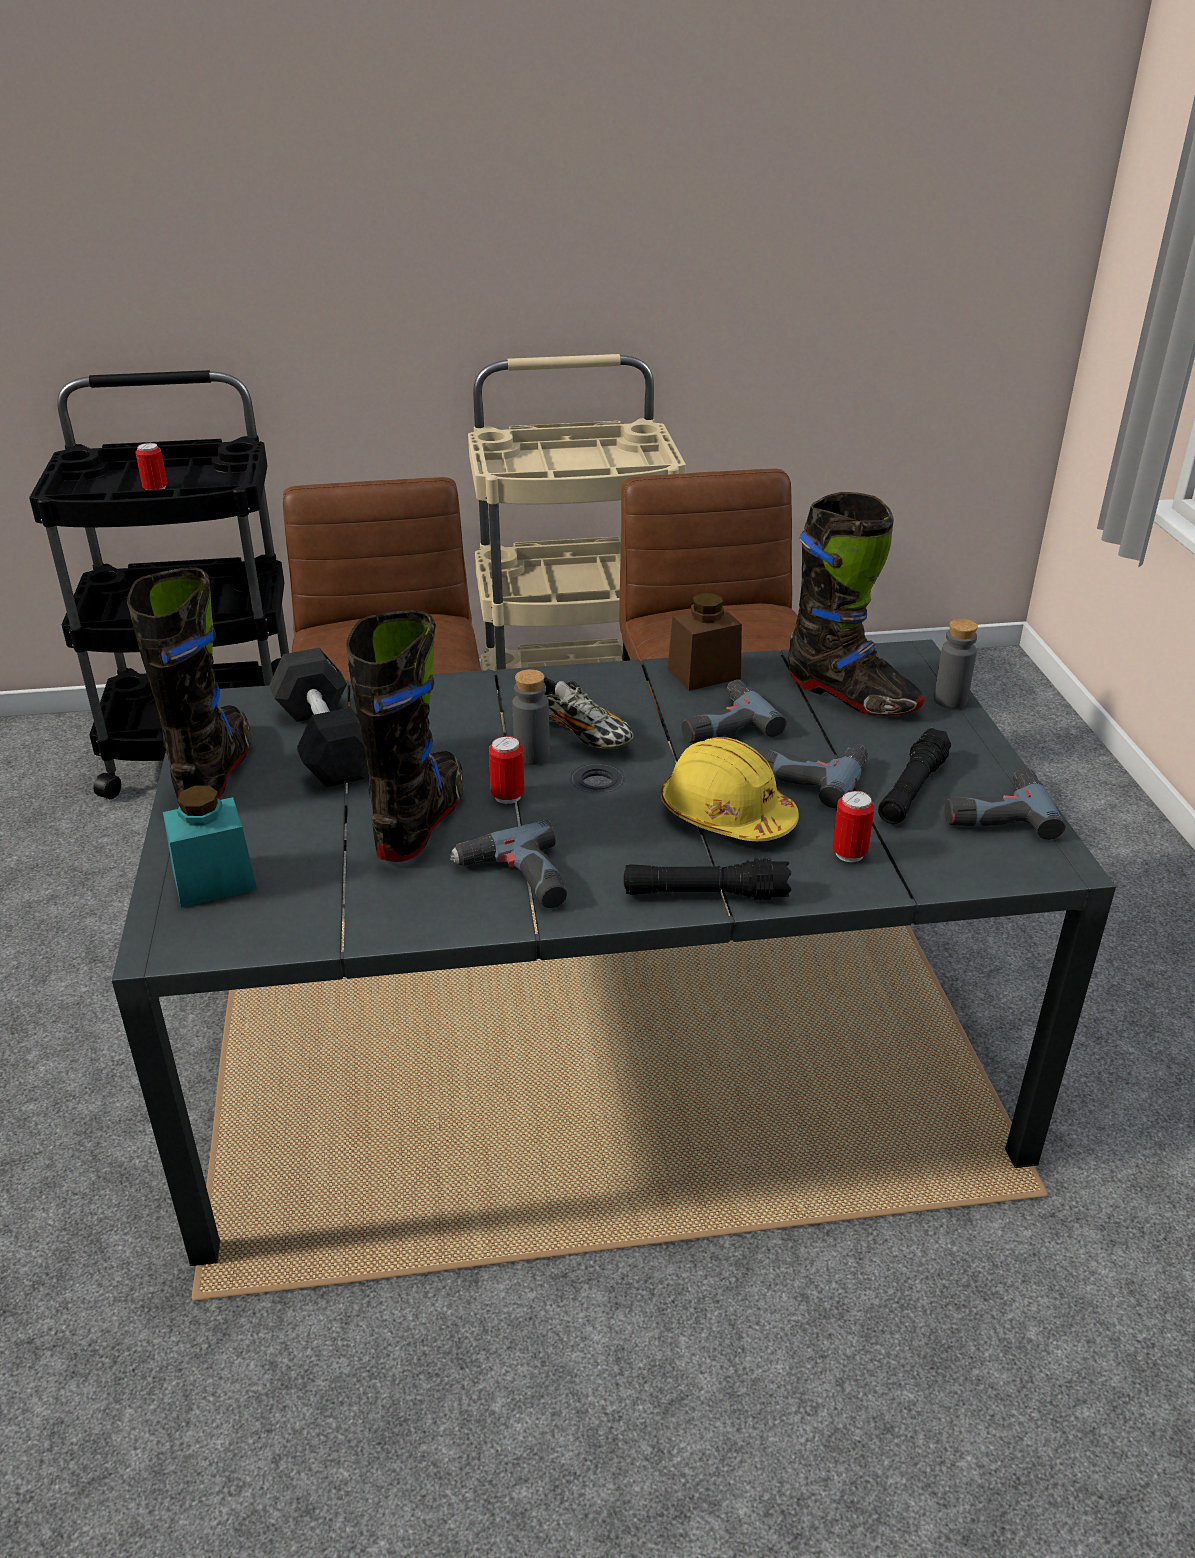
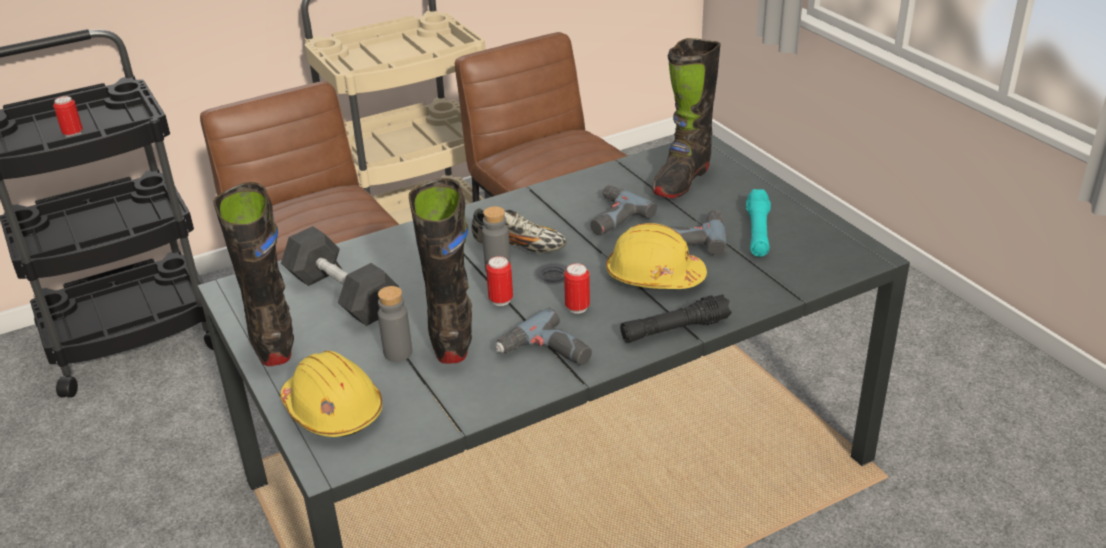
camera: 20 degrees left, 0 degrees up
turquoise jar [163,786,257,908] -> yellow hard hat [280,351,382,437]
brown jar [668,593,742,691] -> none
black boot [788,492,925,716] -> black boot turned 105 degrees clockwise [652,38,721,198]
can [832,790,875,862] -> can moved to [564,263,590,314]
black flashlight [878,728,951,824] -> turquoise flashlight [746,189,771,257]
grey bottle [934,619,978,709] -> grey bottle moved to [378,286,412,362]
power drill [944,768,1065,840] -> none

